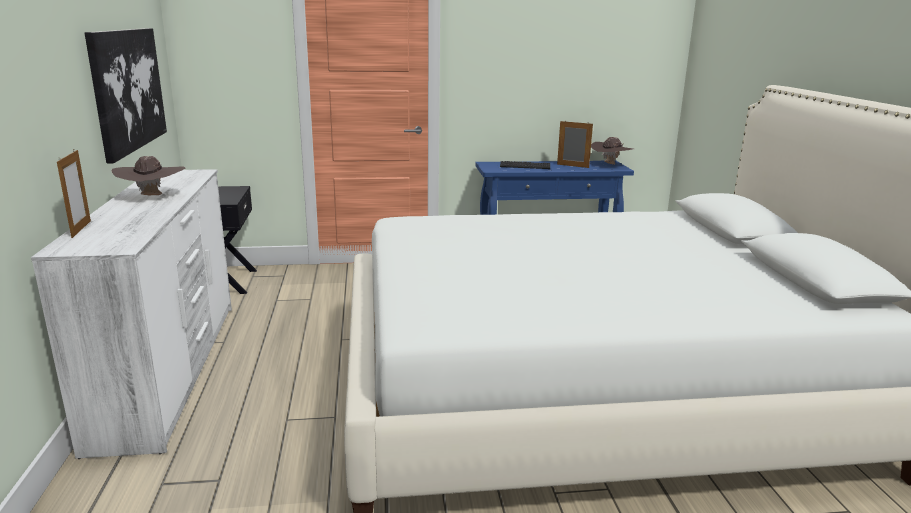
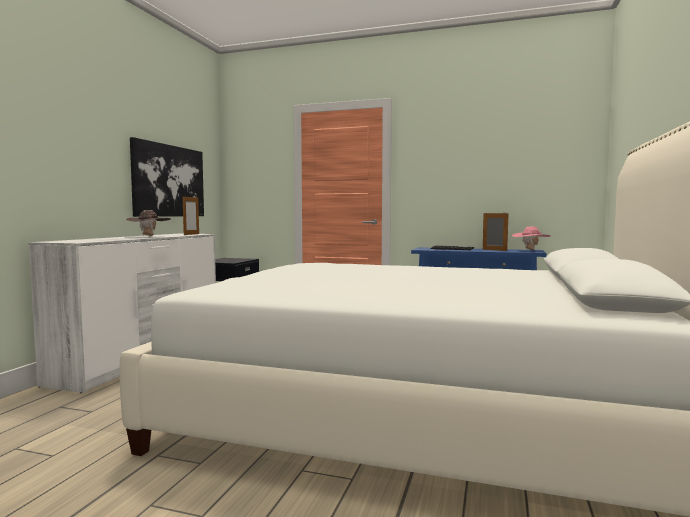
camera: 25 degrees right, 15 degrees down
picture frame [57,150,91,238] -> picture frame moved to [183,196,199,235]
brown hat [591,137,633,165] -> pink hat [512,226,551,250]

